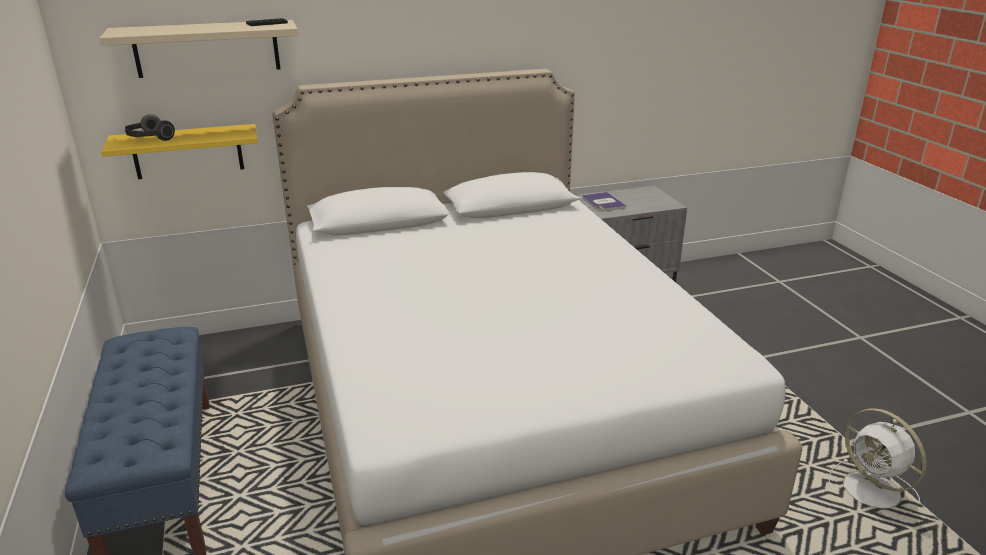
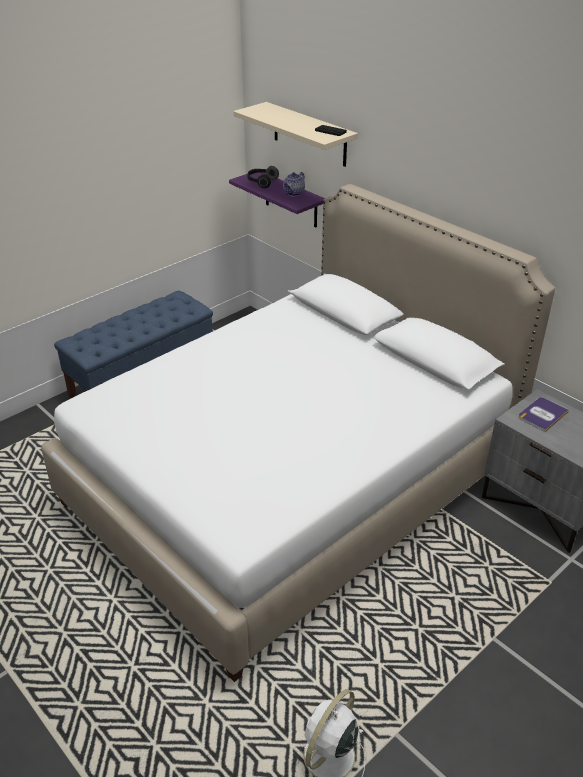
camera: 65 degrees right, 10 degrees up
yellow shelf [101,124,258,179] -> purple shelf [229,172,325,227]
none -> teapot [283,172,305,196]

